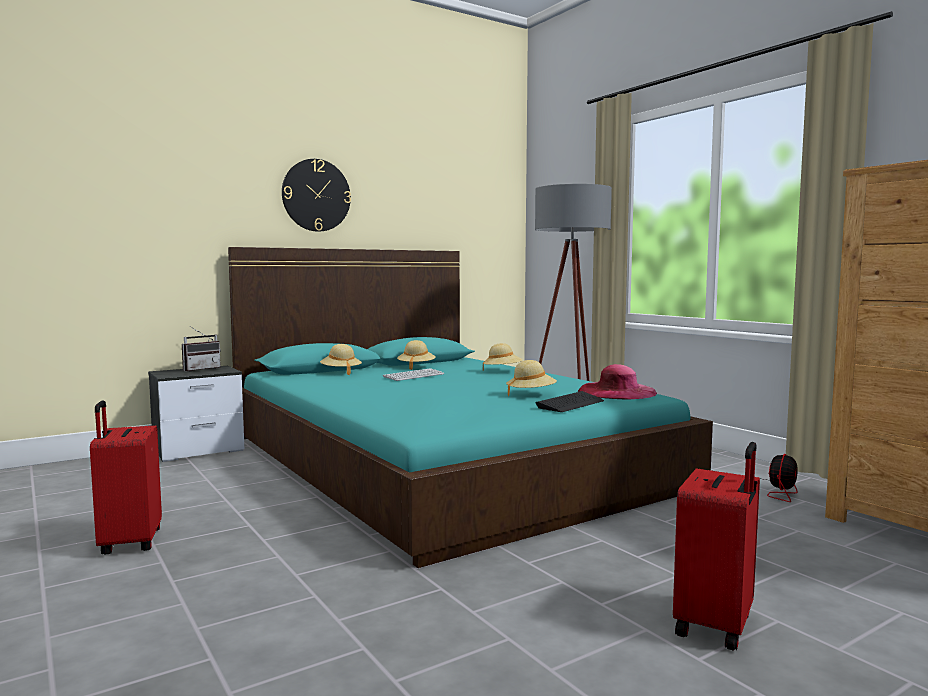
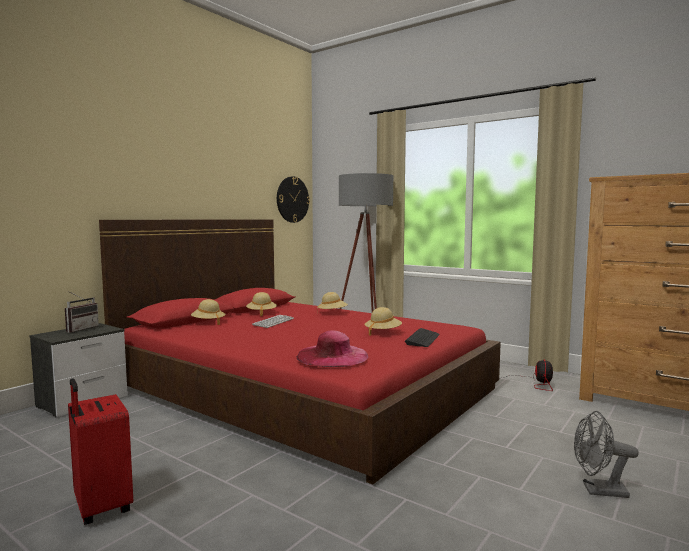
camera: 20 degrees left, 0 degrees up
turquoise bed [228,247,713,568] -> red bed [99,220,501,485]
wall clock [282,159,351,232] -> wall clock moved to [277,176,310,223]
pink hat [578,364,657,399] -> pink hat moved to [297,330,368,367]
red suitcase [673,442,760,651] -> grey fan [574,411,639,498]

